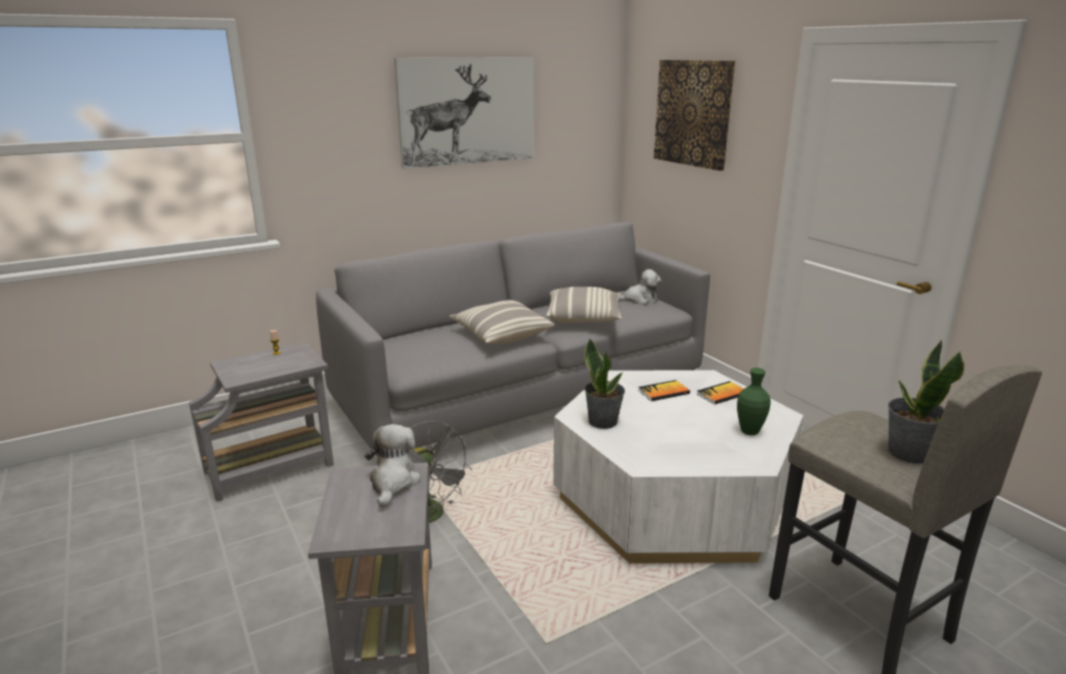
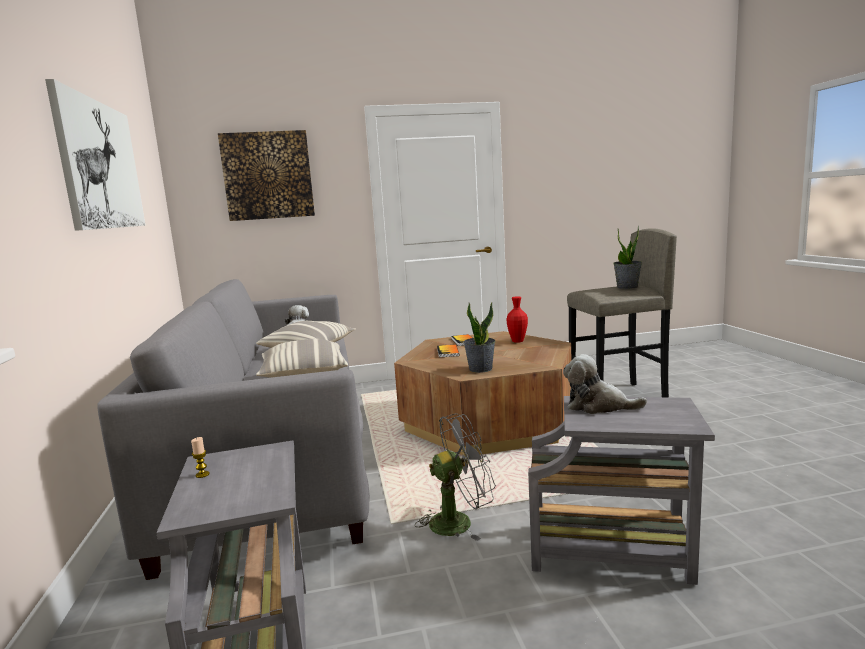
camera: 70 degrees left, 10 degrees down
white coffee table [553,370,803,563] -> brown coffee table [394,331,571,456]
green vase [737,368,771,435] -> red vase [507,296,528,343]

